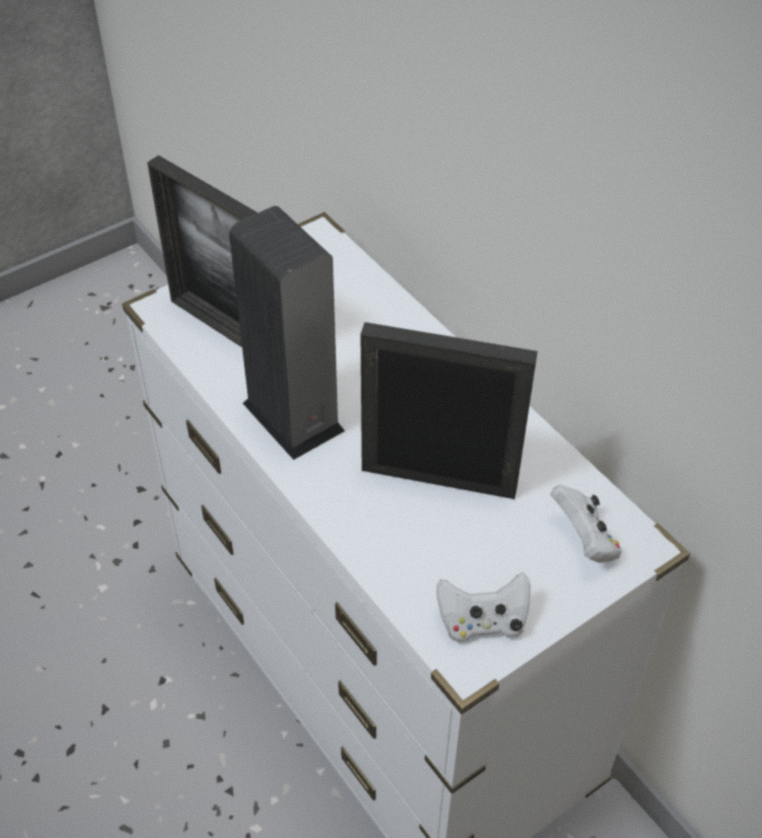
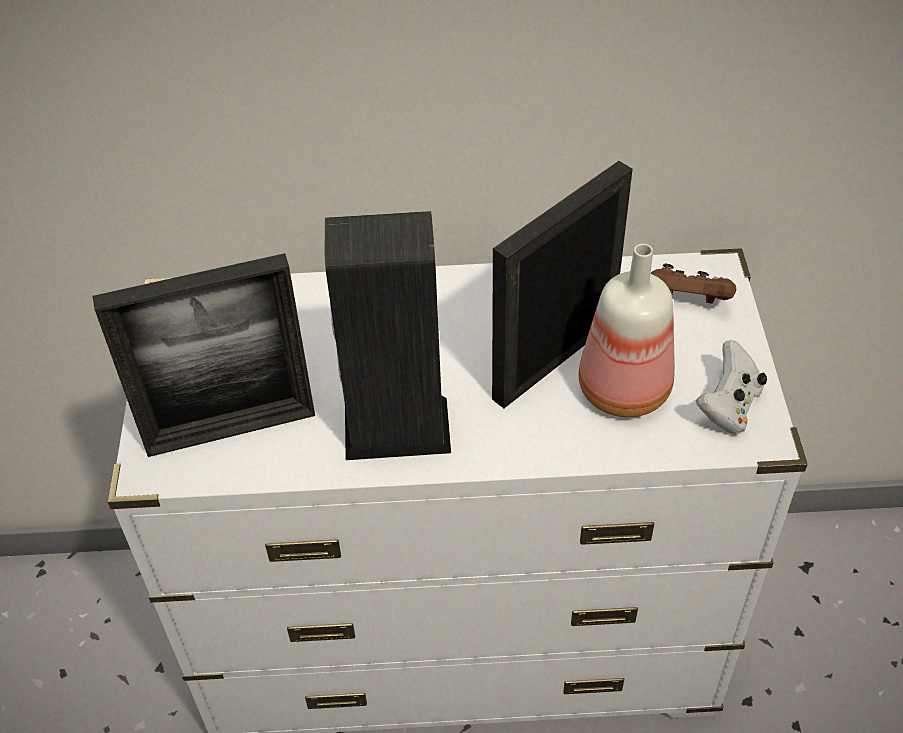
camera: 55 degrees left, 0 degrees up
white game controller [550,485,622,563] -> brown game controller [651,263,736,304]
none -> bottle [579,244,675,417]

